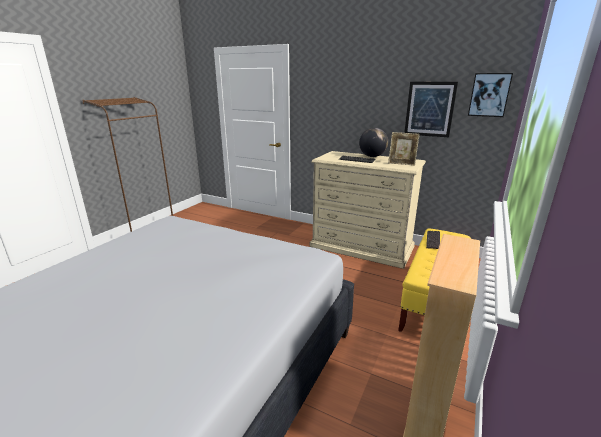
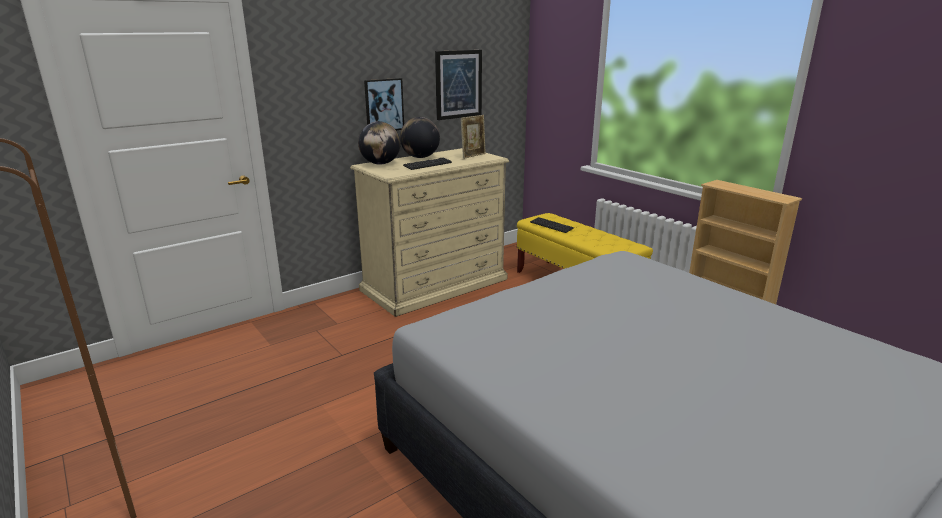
camera: 65 degrees left, 0 degrees up
picture [468,73,513,117] -> picture moved to [364,78,404,130]
none -> globe [358,121,401,165]

